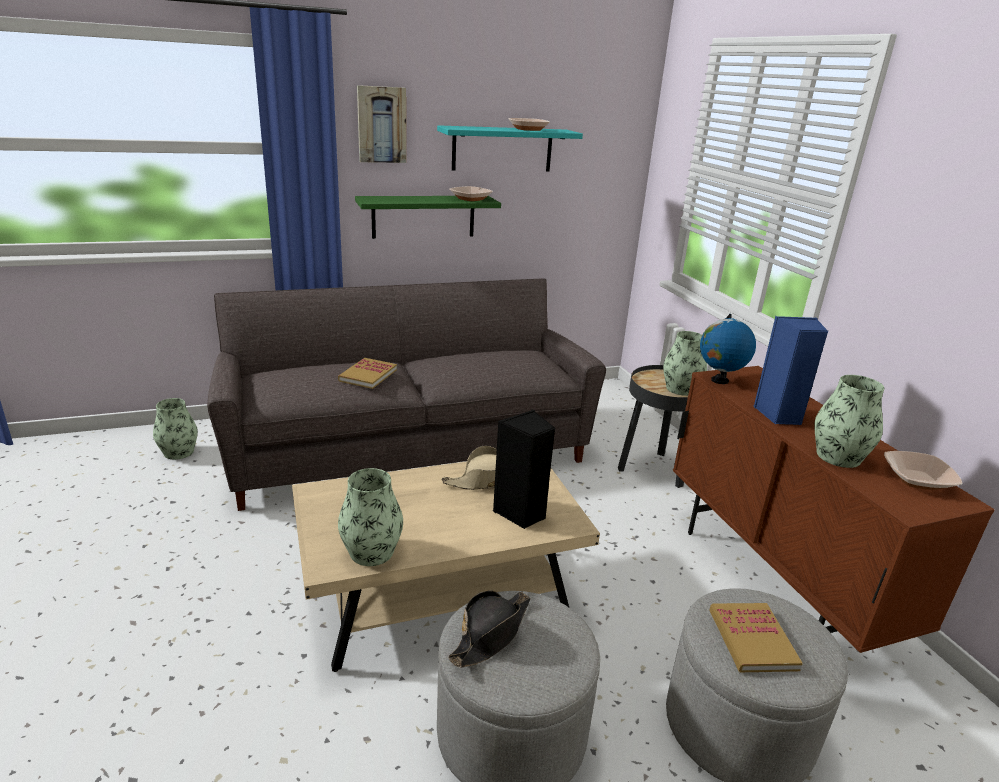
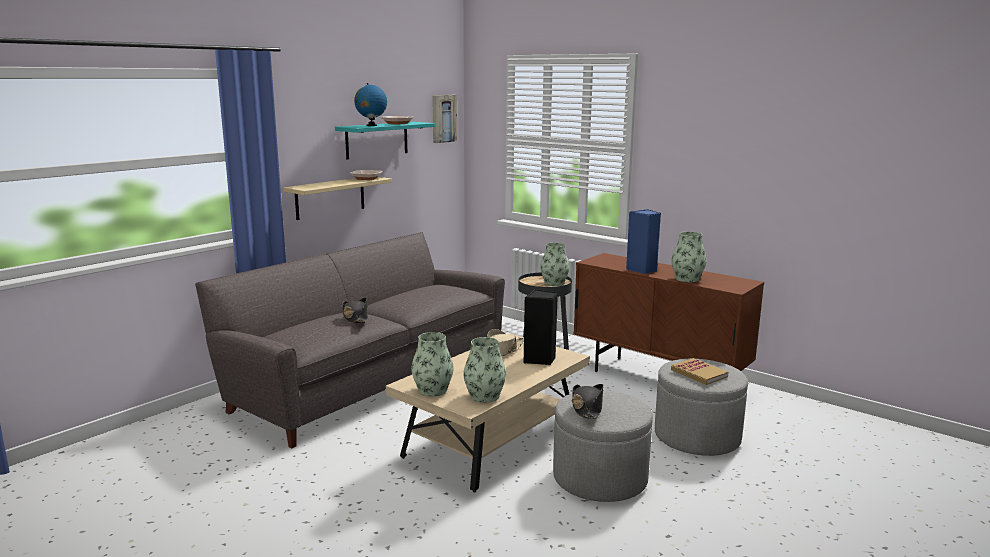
camera: 30 degrees left, 10 degrees down
vase [153,398,198,460] -> vase moved to [411,332,454,397]
book [338,358,397,389] -> black hat [343,297,368,323]
green shelf [355,196,501,239] -> beige shelf [283,177,392,220]
picture [357,85,406,163] -> picture moved to [432,95,457,143]
globe [700,314,756,384] -> globe moved to [354,83,387,126]
bowl [884,451,962,490] -> none

